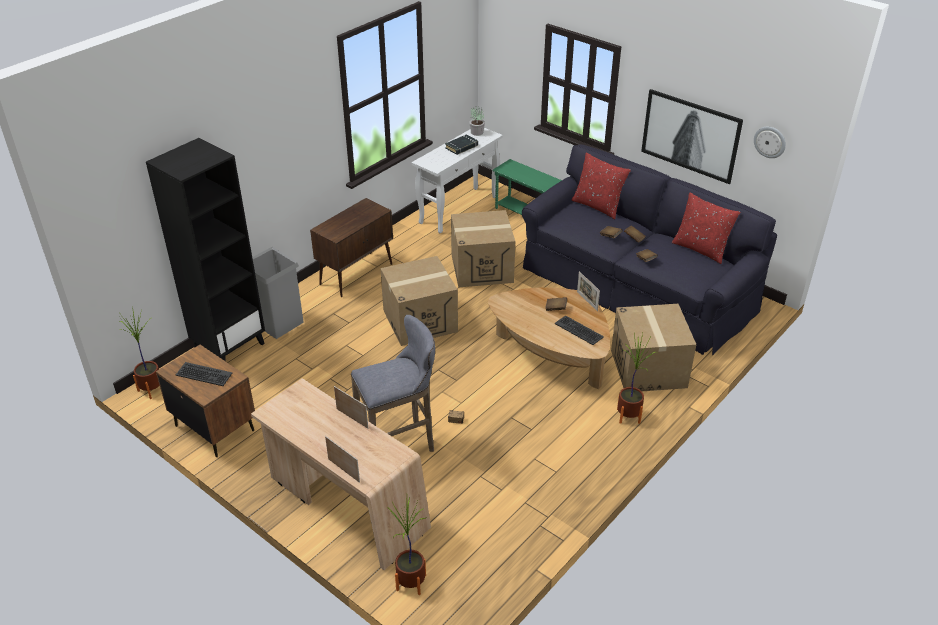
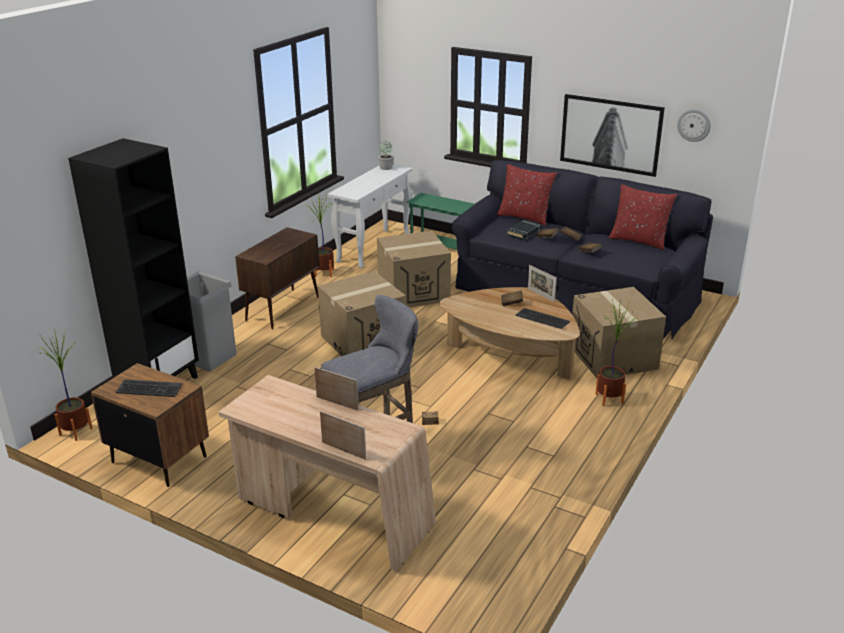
camera: 10 degrees left, 10 degrees down
potted plant [387,497,426,595] -> potted plant moved to [307,191,334,277]
black book [445,134,478,155] -> black book moved to [507,219,541,240]

